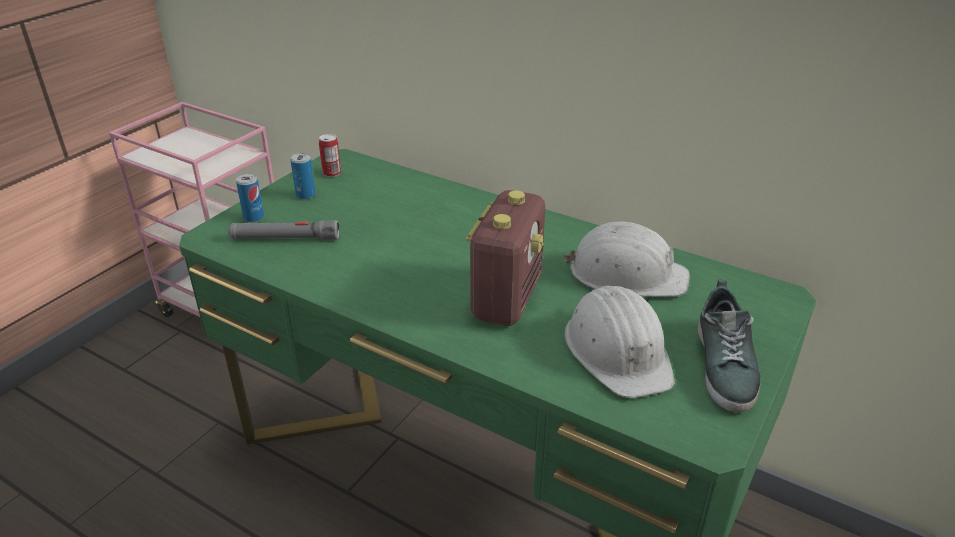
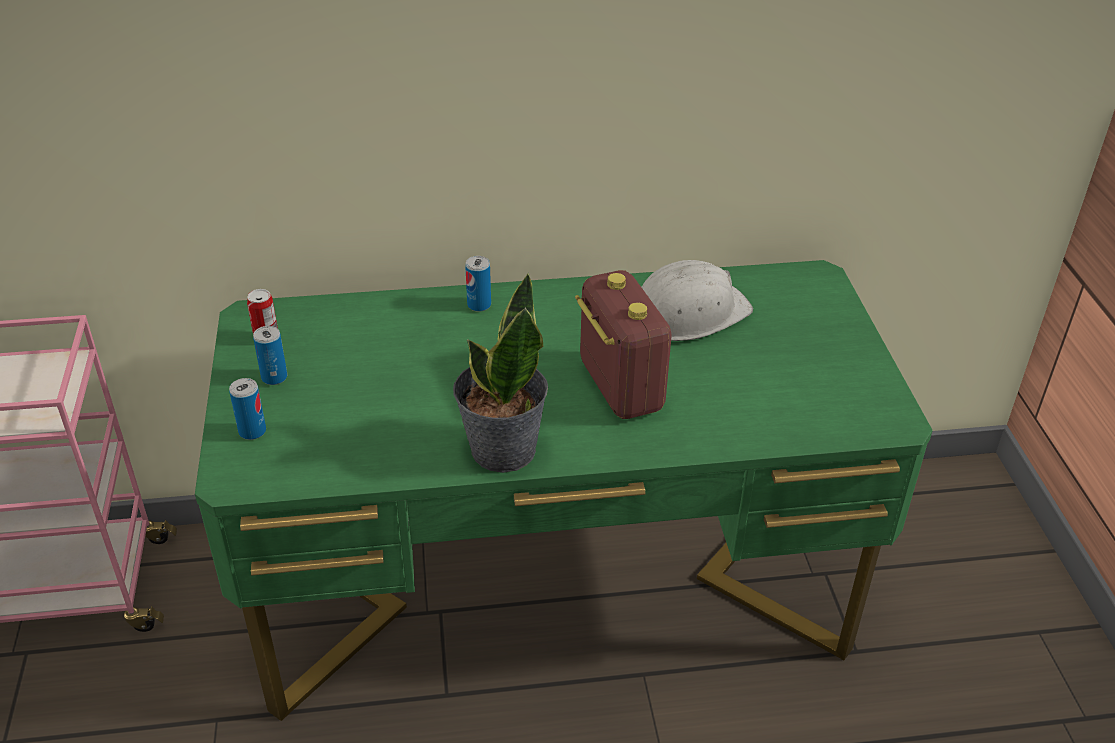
camera: 40 degrees left, 5 degrees up
grey flashlight [228,220,339,240] -> none
white hard hat [564,286,675,398] -> none
shoe [697,279,760,413] -> none
none -> potted plant [453,272,548,473]
none -> can [465,256,491,312]

